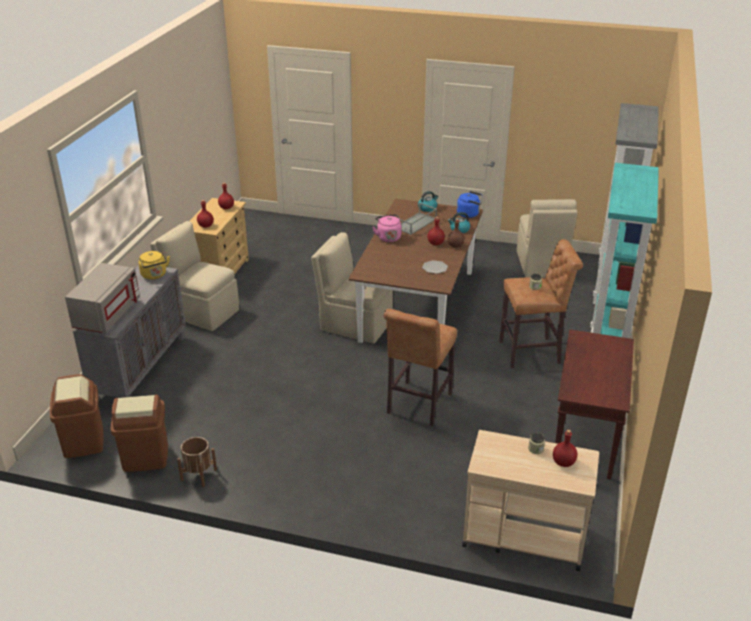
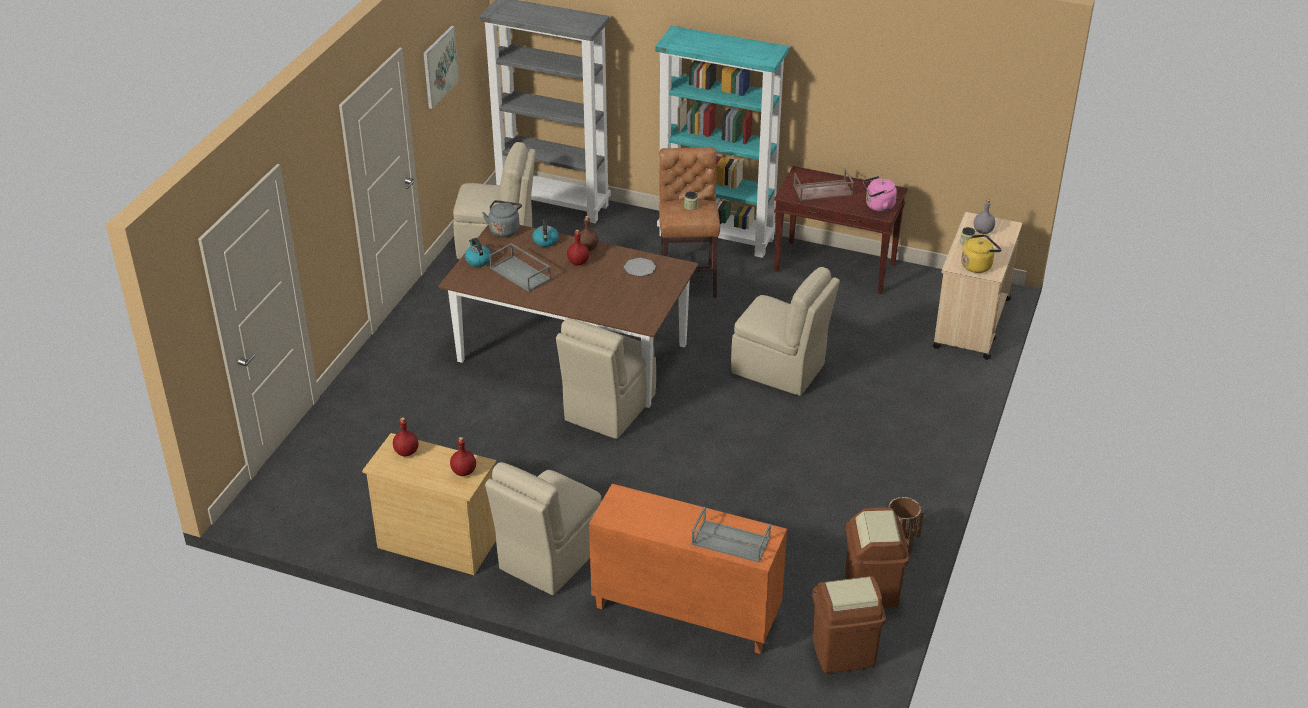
camera: 85 degrees left, 5 degrees up
grey microwave [65,263,140,333] -> grey tray [691,507,771,563]
grey cabinet [73,265,186,401] -> orange cabinet [589,484,787,654]
yellow kettle [138,251,170,279] -> yellow kettle moved to [961,234,1002,273]
pink kettle [373,214,402,242] -> pink kettle moved to [863,176,897,212]
brown stool [384,309,457,426] -> beige chair [731,267,840,396]
blue kettle [457,191,482,218] -> grey kettle [482,200,522,237]
red bottle [553,430,577,467] -> grey bottle [974,199,995,234]
none -> picture [423,26,459,109]
none -> brown tray [793,168,854,201]

